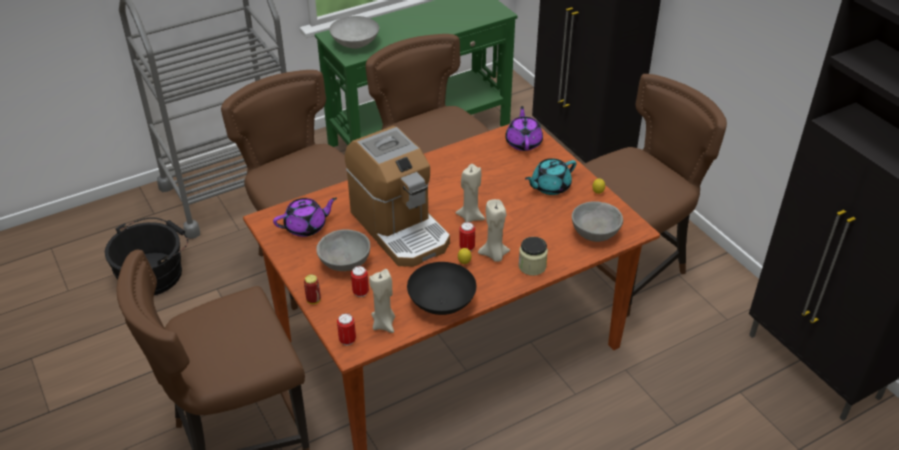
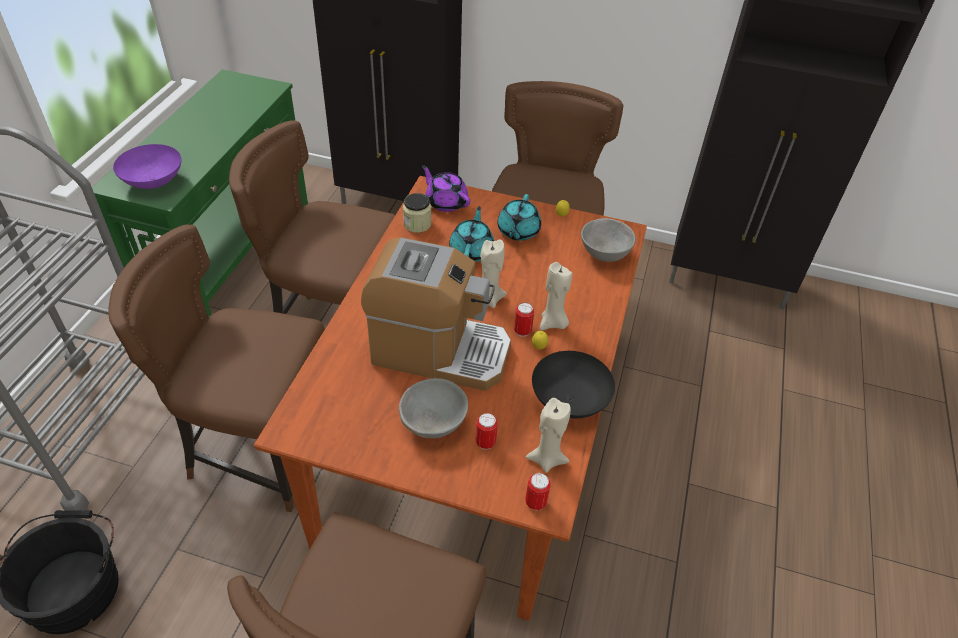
camera: 45 degrees left, 5 degrees up
purple teapot [273,198,337,237] -> none
can [304,274,321,304] -> none
grey bowl [329,16,379,49] -> purple bowl [113,144,181,189]
jar [518,237,548,276] -> jar moved to [403,193,432,233]
none -> turquoise teapot [449,206,494,262]

